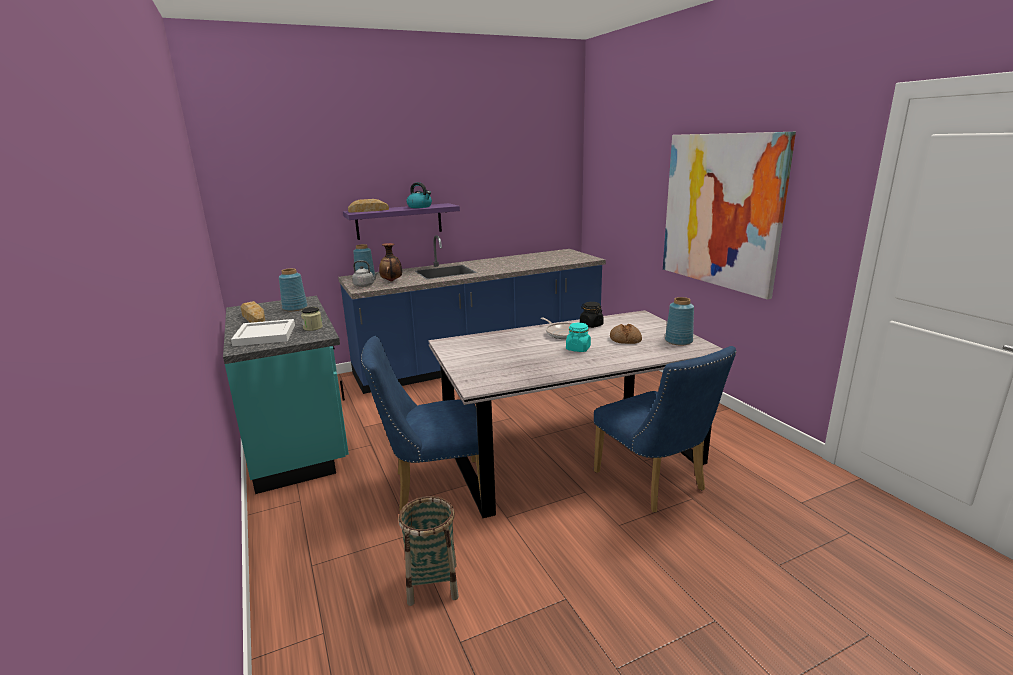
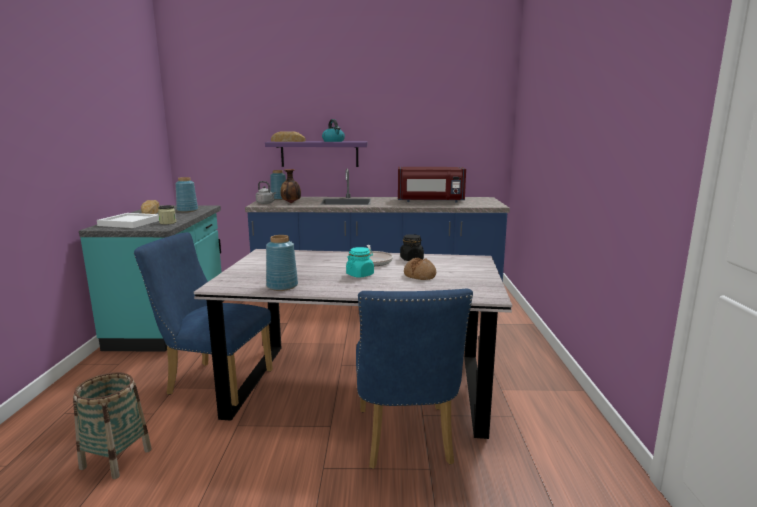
camera: 25 degrees right, 5 degrees down
picture [663,132,796,300] -> none
blue vase [665,297,694,346] -> blue vase moved to [266,235,298,291]
none -> red microwave [398,167,466,203]

